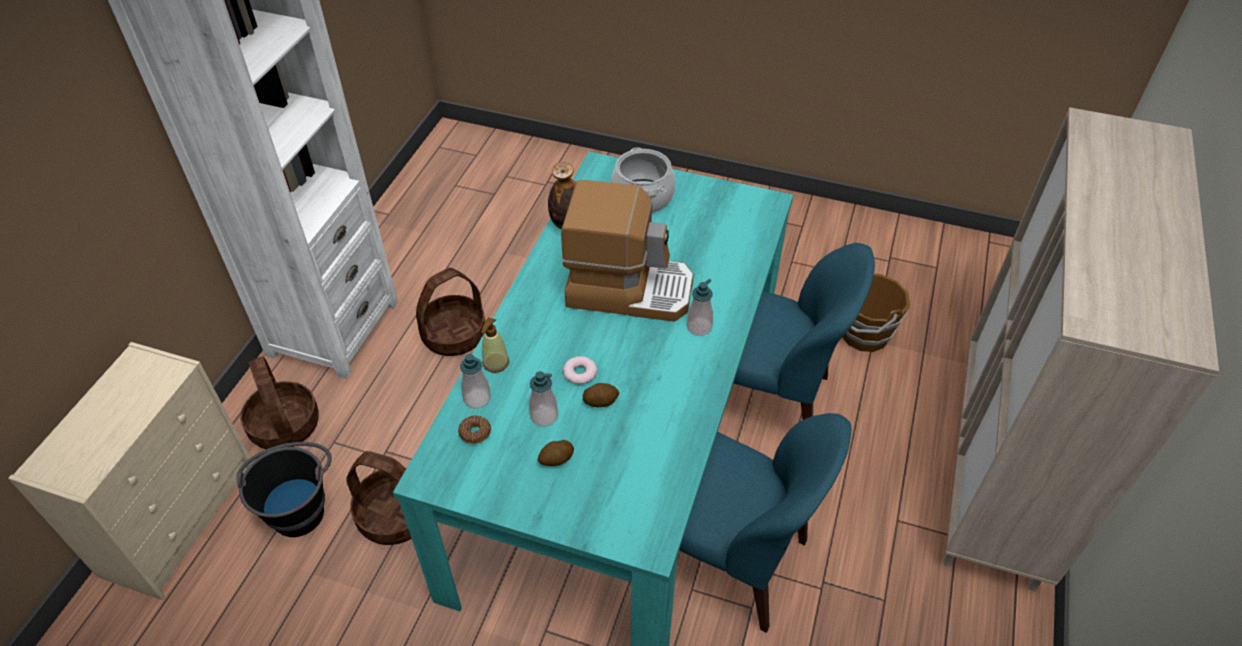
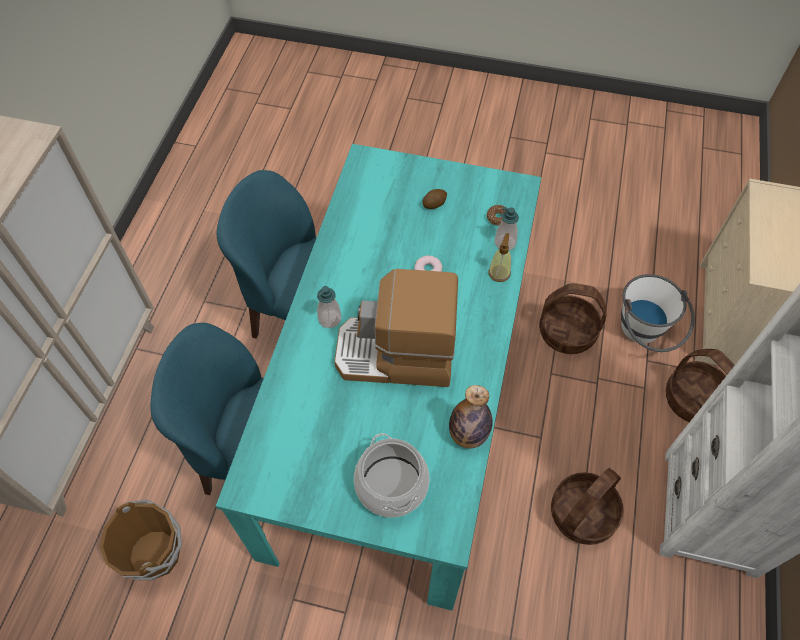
camera: 175 degrees right, 10 degrees up
black bucket [236,442,332,537] -> white bucket [621,274,695,352]
soap dispenser [529,371,558,426] -> none
potato [583,383,619,407] -> none

